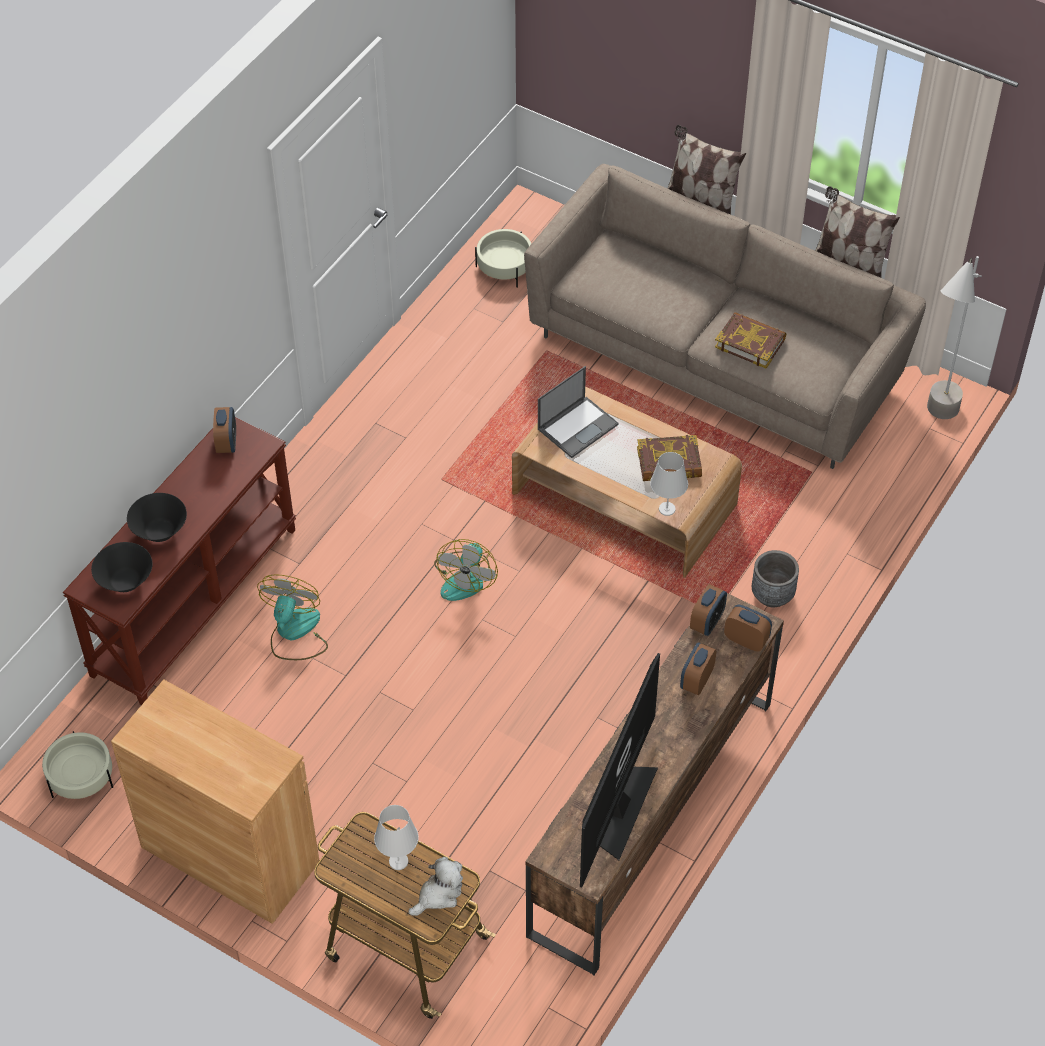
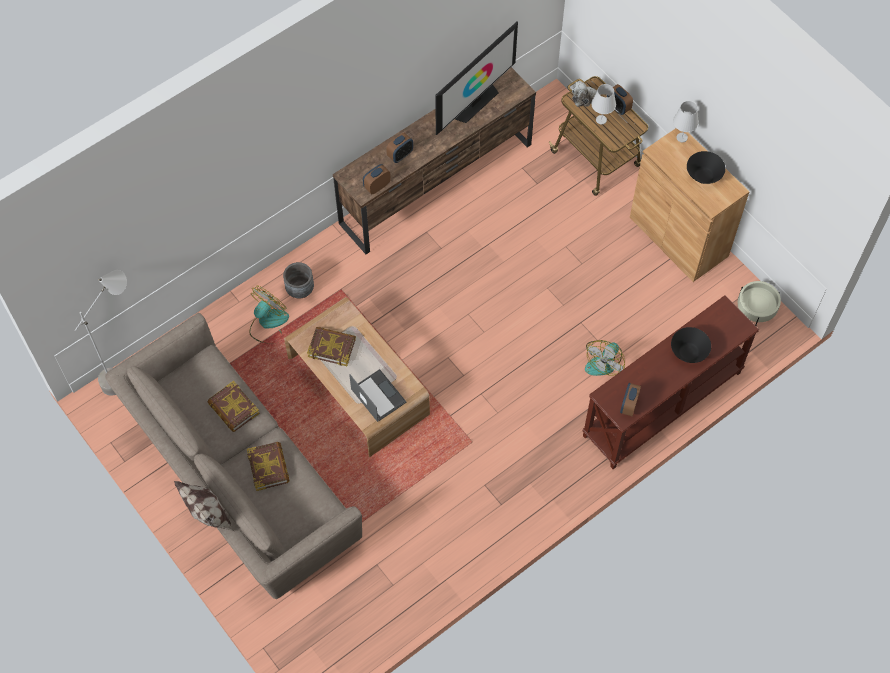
camera: 160 degrees left, 10 degrees up
black bowl [91,542,152,592] -> black bowl moved to [687,151,725,184]
fan [434,539,498,601] -> fan moved to [249,286,289,344]
beige planter [475,229,531,288] -> none
laptop [538,366,618,458] -> laptop turned 75 degrees clockwise [349,369,407,422]
white table lamp [650,452,688,516] -> white table lamp moved to [673,101,699,142]
alarm clock [724,605,772,651] -> alarm clock moved to [607,84,633,115]
pillow [815,186,900,278] -> none
none -> book [247,442,289,491]

